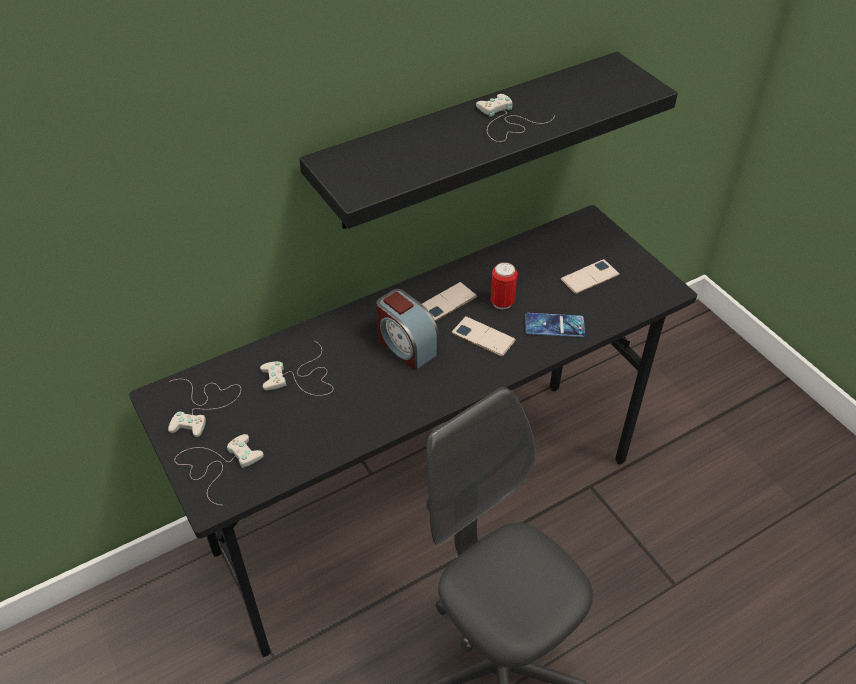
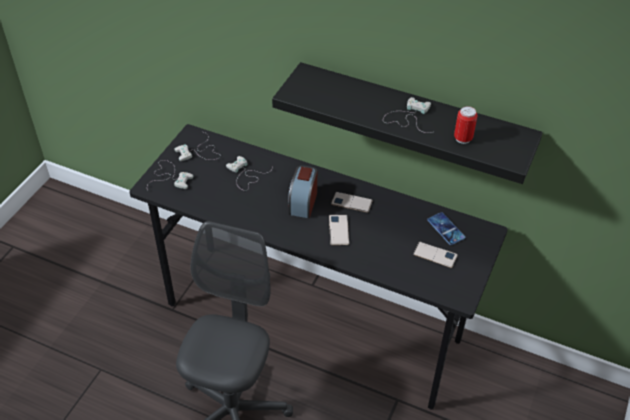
camera: 55 degrees right, 0 degrees up
can [490,262,517,309] -> can moved to [454,106,477,144]
phone [525,313,585,337] -> phone moved to [427,212,465,245]

